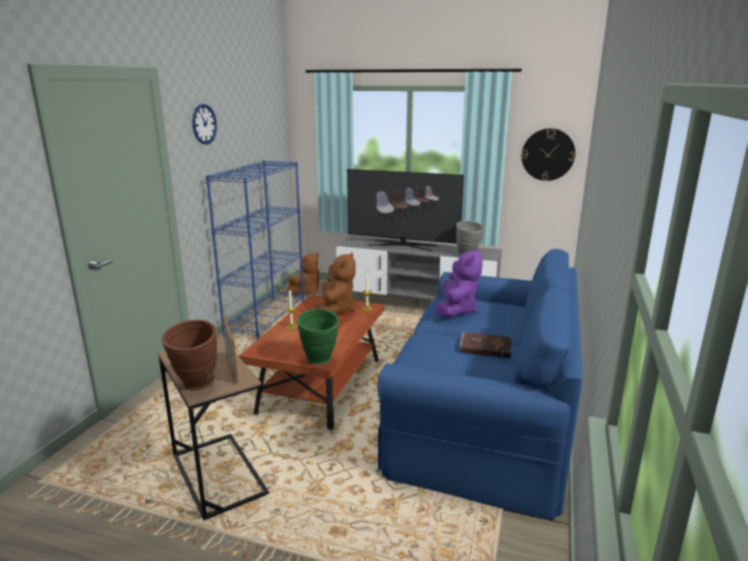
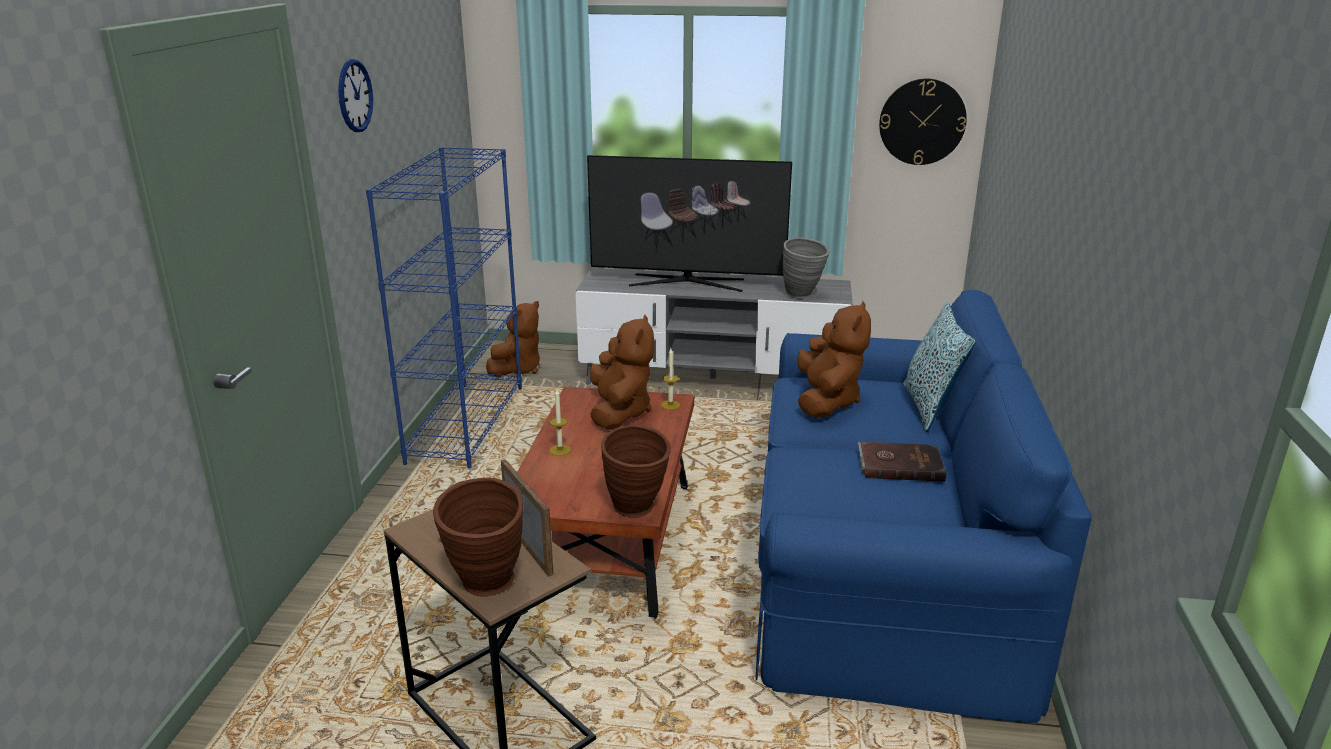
camera: 10 degrees left, 5 degrees up
green vase [297,309,339,365] -> brown vase [601,425,671,518]
purple plush toy [435,249,483,318] -> brown plush toy [798,301,871,418]
none -> pillow [903,302,976,432]

